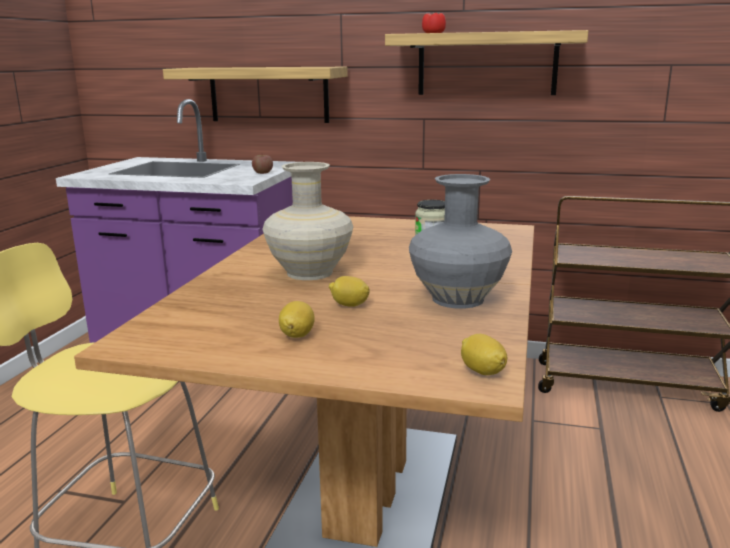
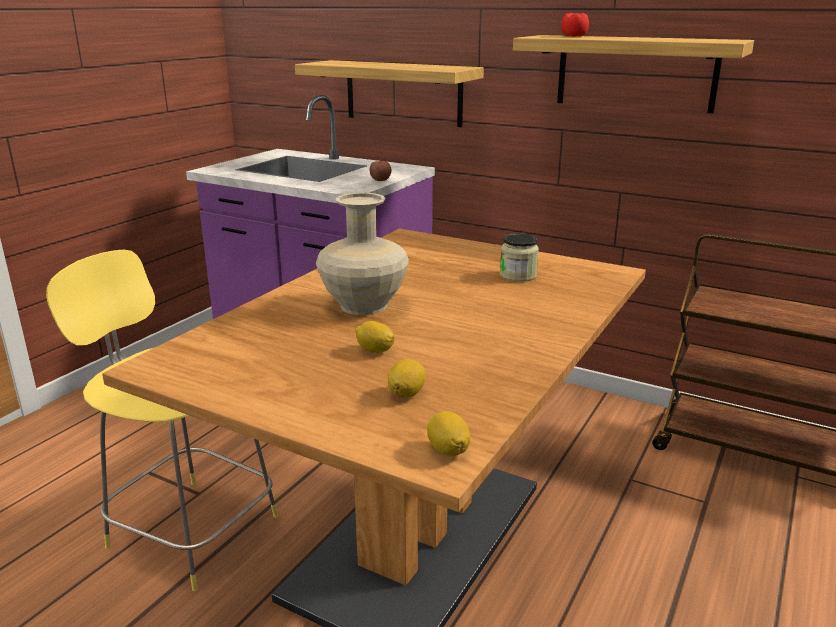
camera: 15 degrees right, 5 degrees up
lemon [279,301,315,338] -> lemon moved to [388,359,426,397]
grey vase [409,174,512,309] -> none

